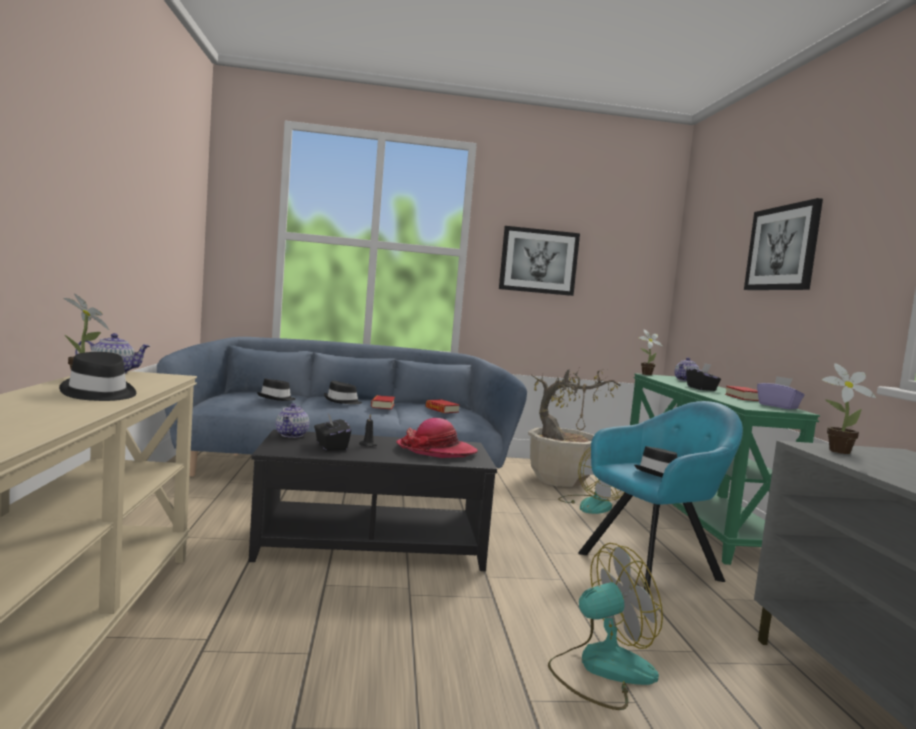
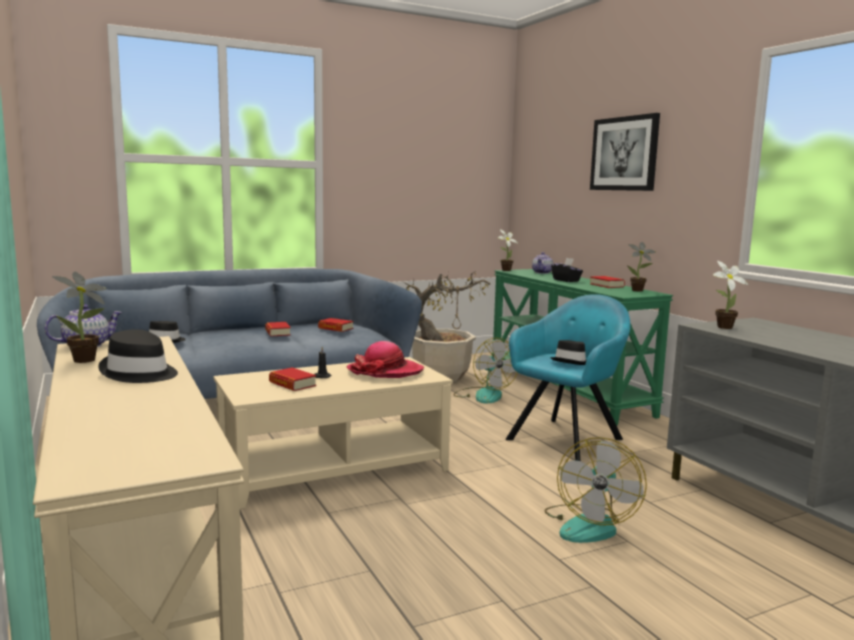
camera: 20 degrees left, 5 degrees up
black coffee table [248,430,497,571] -> beige coffee table [214,357,453,509]
teapot [276,404,309,438] -> none
black tissue box [314,412,351,451] -> book [269,367,316,391]
black hat [324,381,362,404] -> none
picture [499,226,580,296] -> none
fan [548,543,663,710] -> fan turned 150 degrees clockwise [544,437,647,543]
purple tissue box [757,376,804,409] -> potted plant [627,242,656,292]

